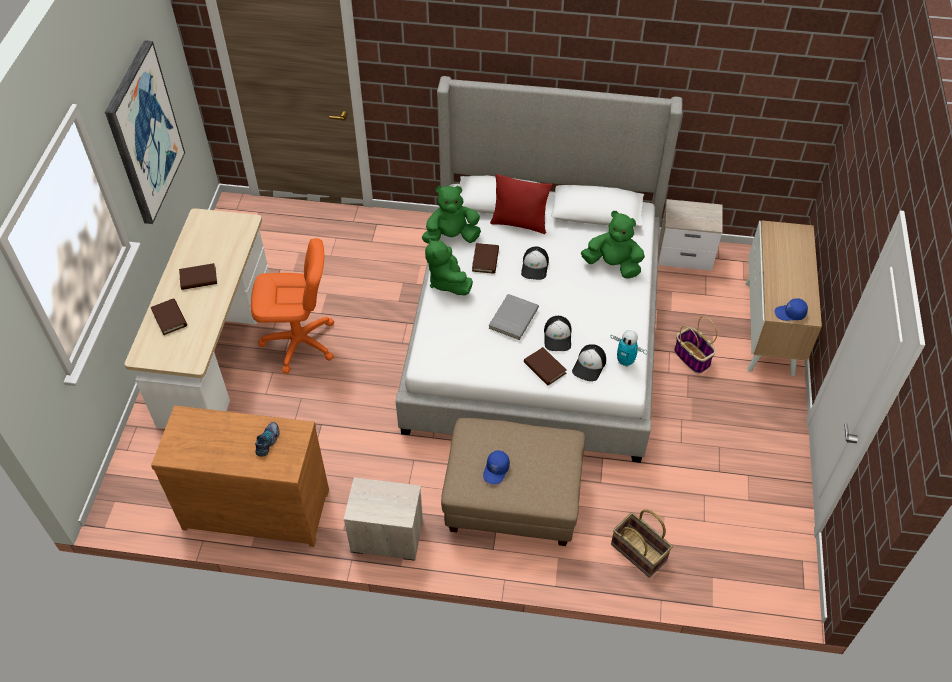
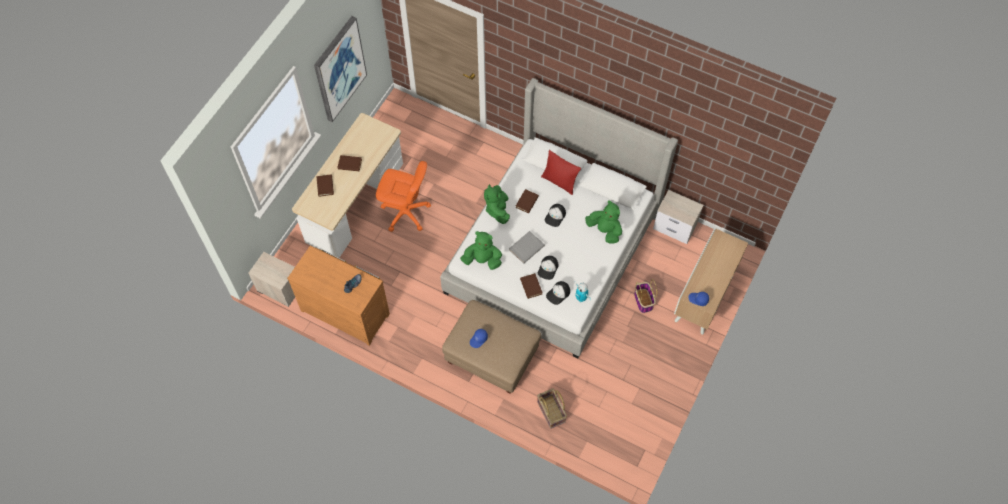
camera: 20 degrees right, 10 degrees up
nightstand [344,477,423,561] -> nightstand moved to [248,252,295,307]
green plush toy [422,186,481,244] -> green plush toy moved to [460,231,502,270]

